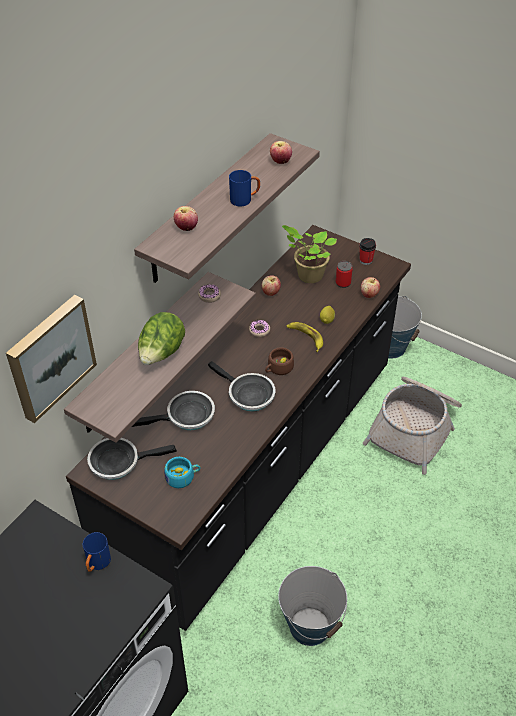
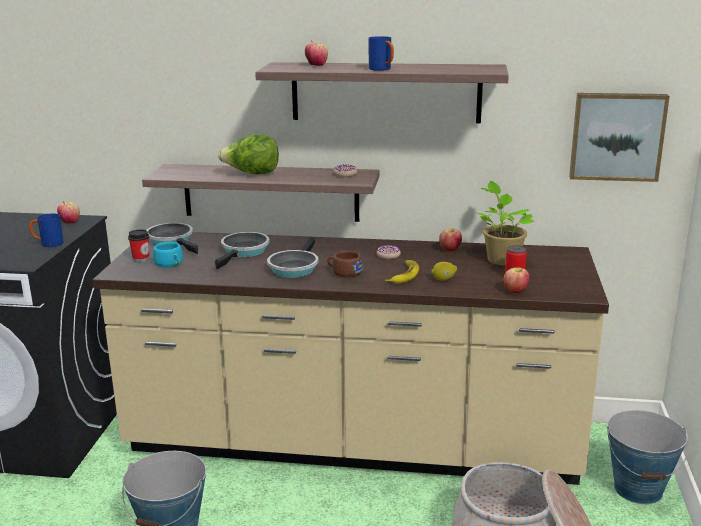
camera: 65 degrees right, 25 degrees down
picture [6,295,97,423] -> picture moved to [569,93,670,182]
black counter [66,225,411,631] -> beige counter [92,232,609,485]
frying pan [132,391,215,430] -> frying pan turned 120 degrees counterclockwise [215,232,270,269]
apple [270,141,292,164] -> apple moved to [57,201,80,224]
cup [359,238,376,265] -> cup moved to [128,229,149,262]

